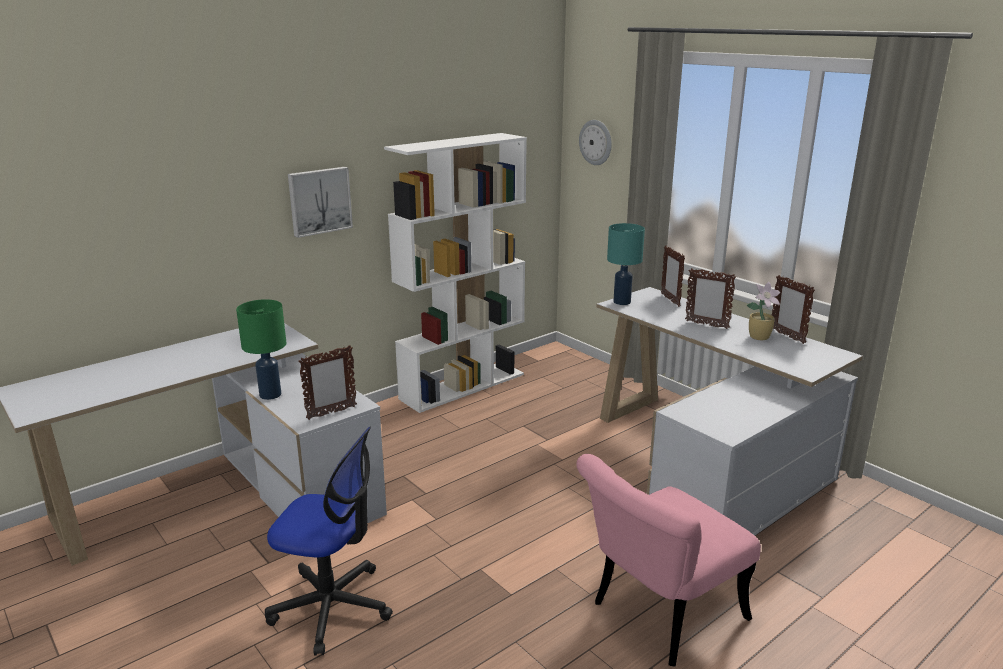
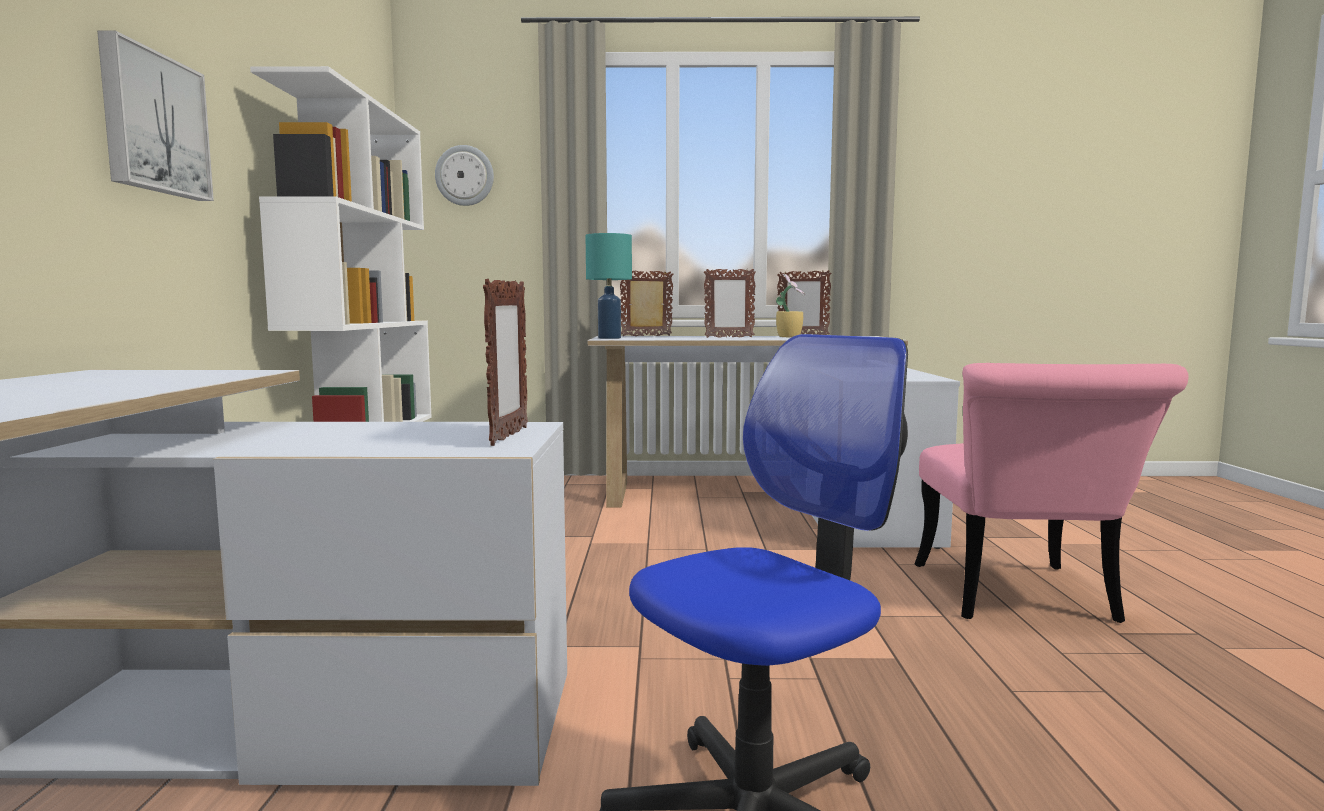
camera: 50 degrees left, 15 degrees down
green table lamp [236,299,286,400] -> none
picture frame [661,245,685,307] -> picture frame turned 150 degrees clockwise [620,271,673,336]

